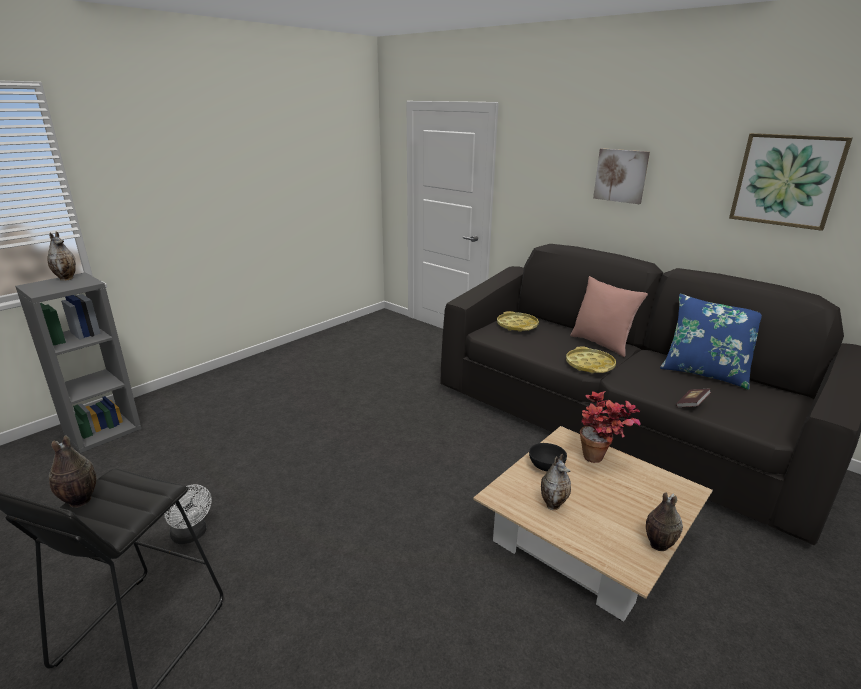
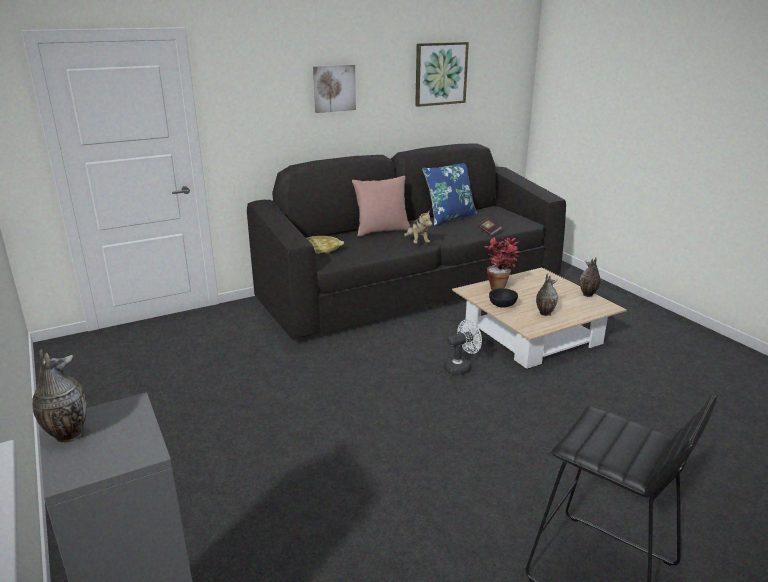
camera: 70 degrees left, 0 degrees up
vase [49,435,96,508] -> none
white fan [164,484,212,544] -> white fan moved to [444,320,482,376]
yellow tray [566,347,616,373] -> plush toy [404,210,432,243]

